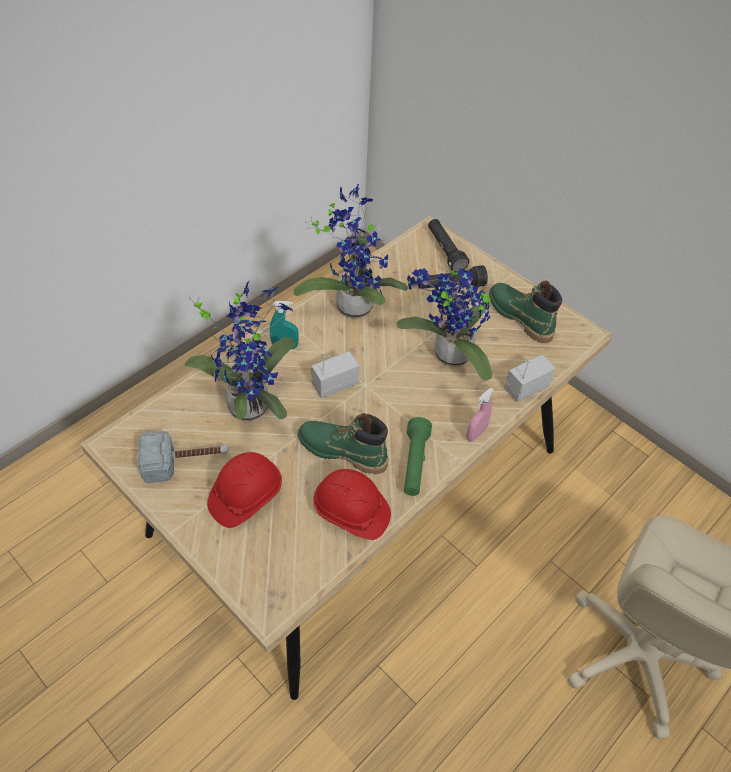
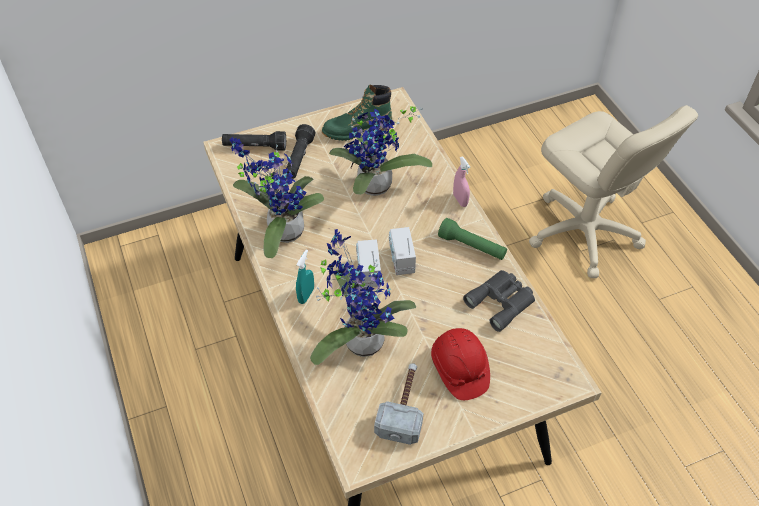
camera: 65 degrees left, 0 degrees up
green boot [297,413,388,474] -> none
red hard hat [313,469,391,540] -> grey binoculars [463,270,535,332]
radio [505,355,556,402] -> radio moved to [389,227,416,275]

